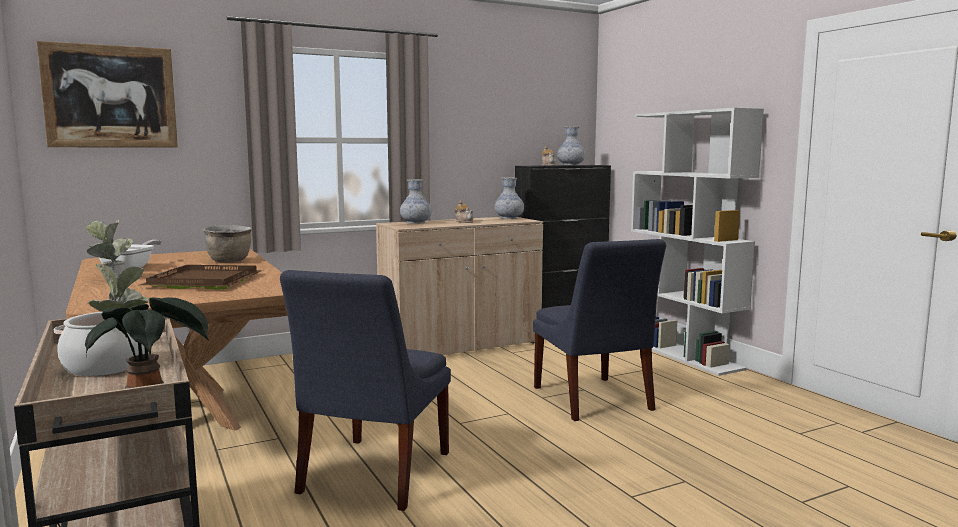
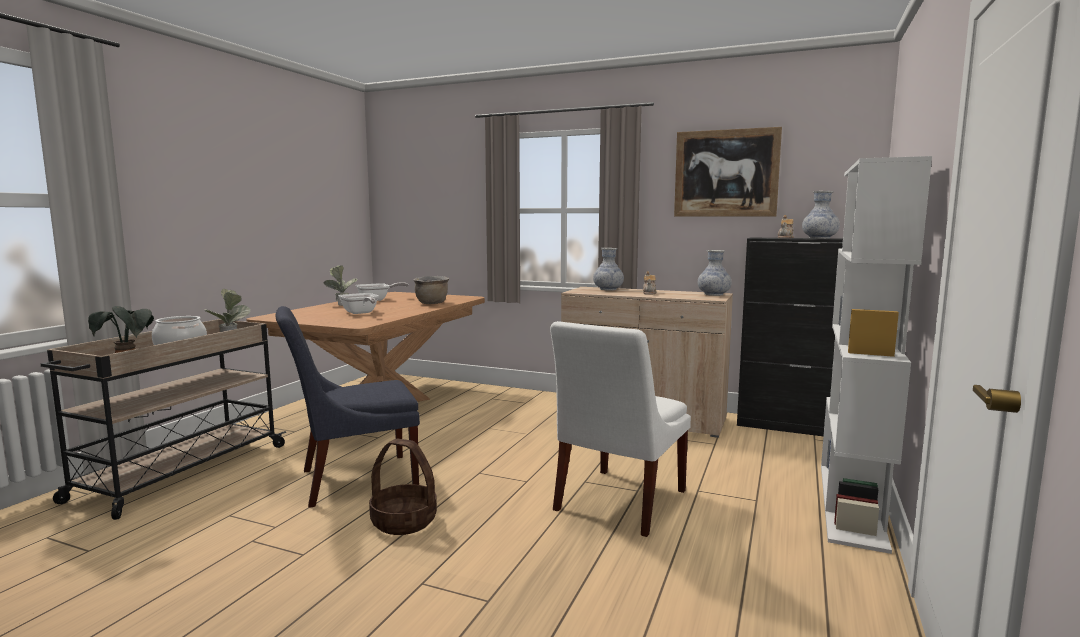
camera: 50 degrees right, 0 degrees up
picture [37,41,178,147] -> picture moved to [674,127,782,217]
brown tray [140,265,263,290] -> frying pan [338,293,379,314]
blue chair [533,239,666,421] -> white chair [550,321,691,537]
none -> basket [369,439,437,535]

